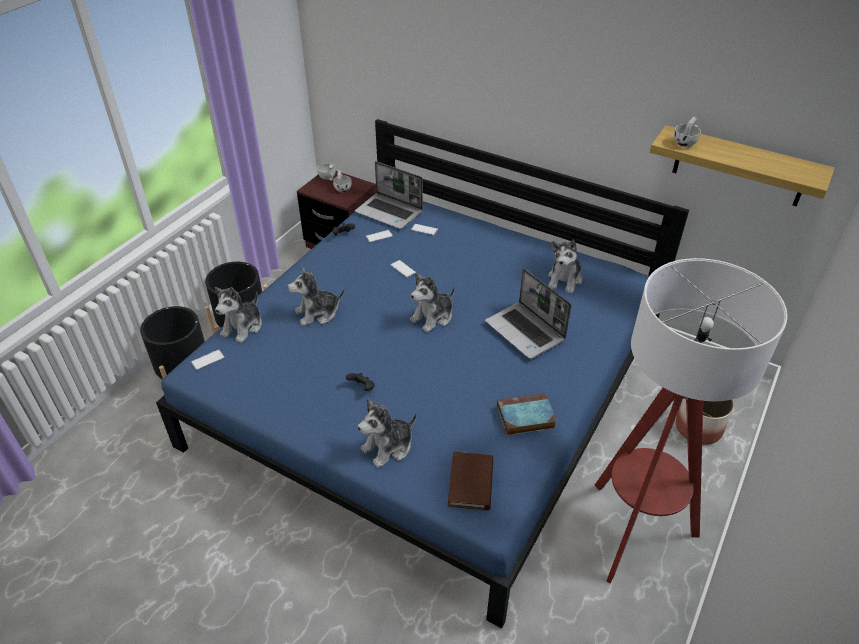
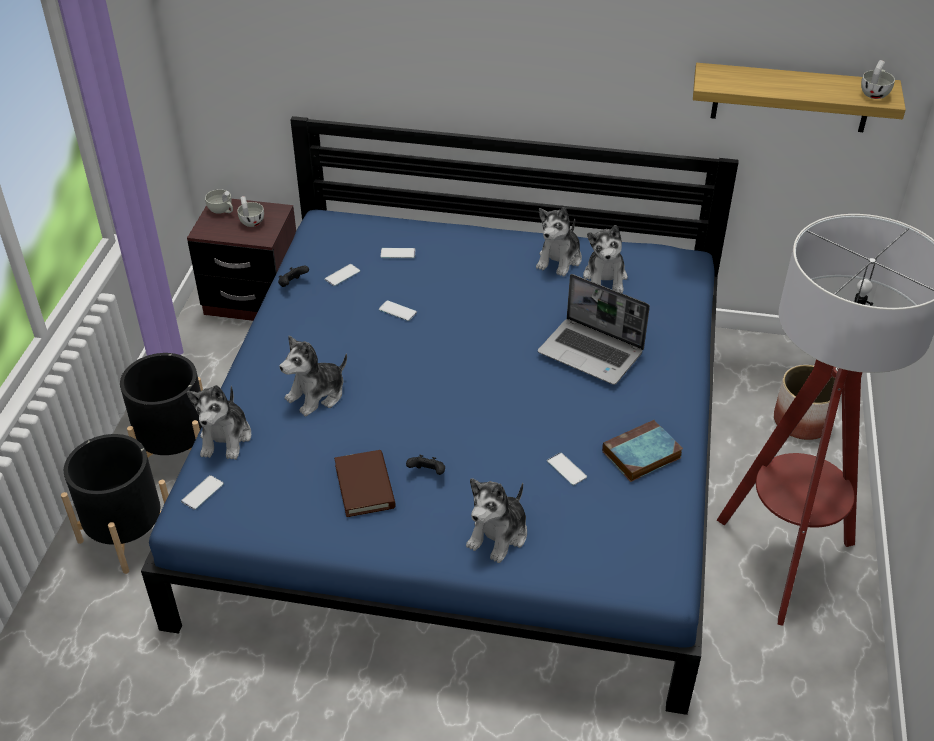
camera: 20 degrees left, 0 degrees up
laptop [355,161,423,229] -> none
plush toy [410,273,455,333] -> plush toy moved to [536,207,582,277]
brown book [448,452,493,510] -> brown book moved to [334,450,396,517]
white cup [674,116,701,147] -> white cup moved to [861,60,895,99]
none -> phone [547,452,587,485]

